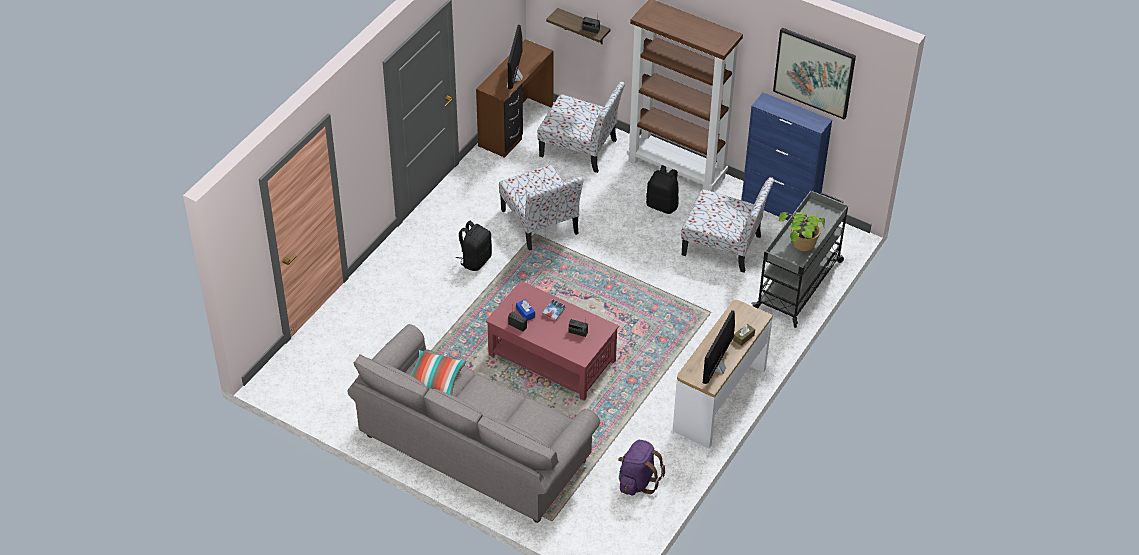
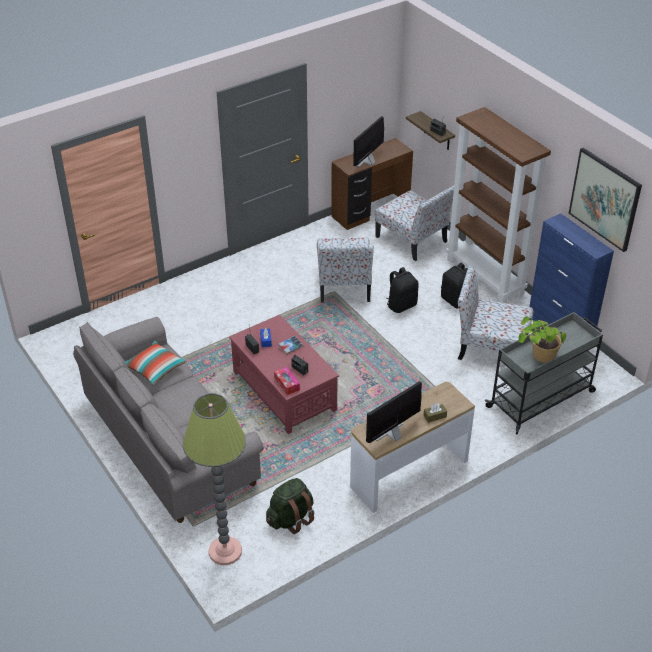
camera: 25 degrees right, 5 degrees down
black backpack [456,221,492,271] -> black backpack moved to [386,267,419,313]
purple backpack [618,440,665,496] -> green backpack [266,478,314,534]
chair [681,177,774,273] -> chair turned 150 degrees clockwise [458,266,533,360]
none -> floor lamp [183,393,246,565]
none -> tissue box [274,367,300,395]

